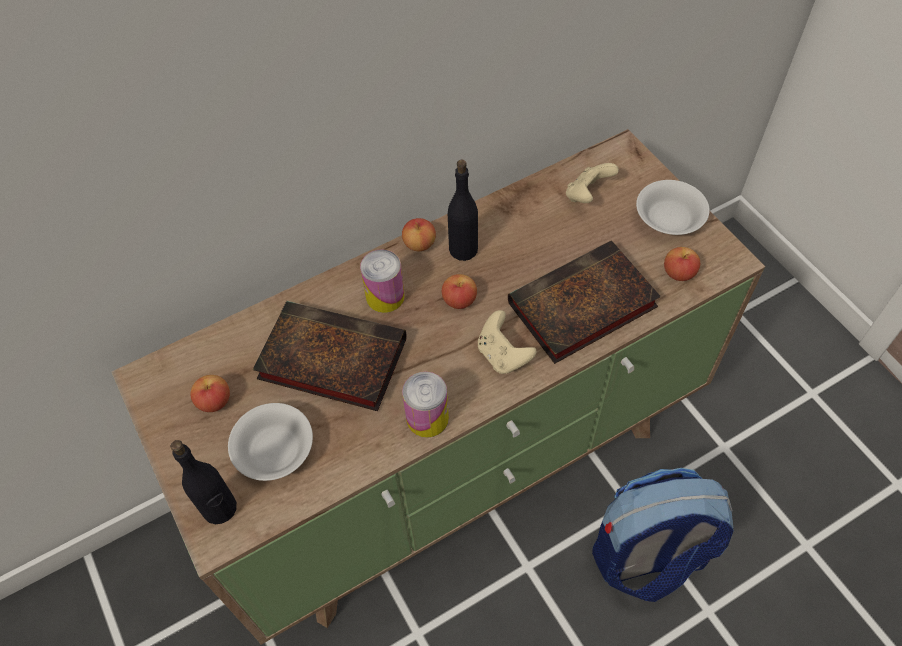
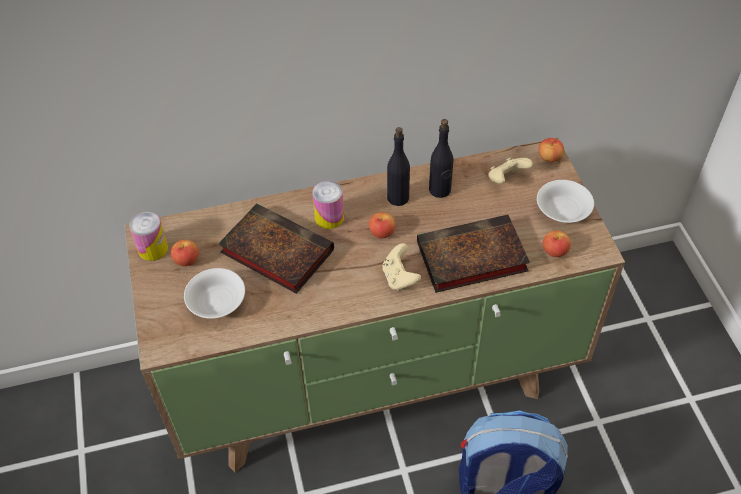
camera: 15 degrees right, 5 degrees down
black bottle [171,440,237,524] -> black bottle moved to [429,119,453,198]
apple [402,218,436,251] -> apple moved to [539,138,564,162]
can [402,372,449,438] -> can moved to [129,212,168,261]

